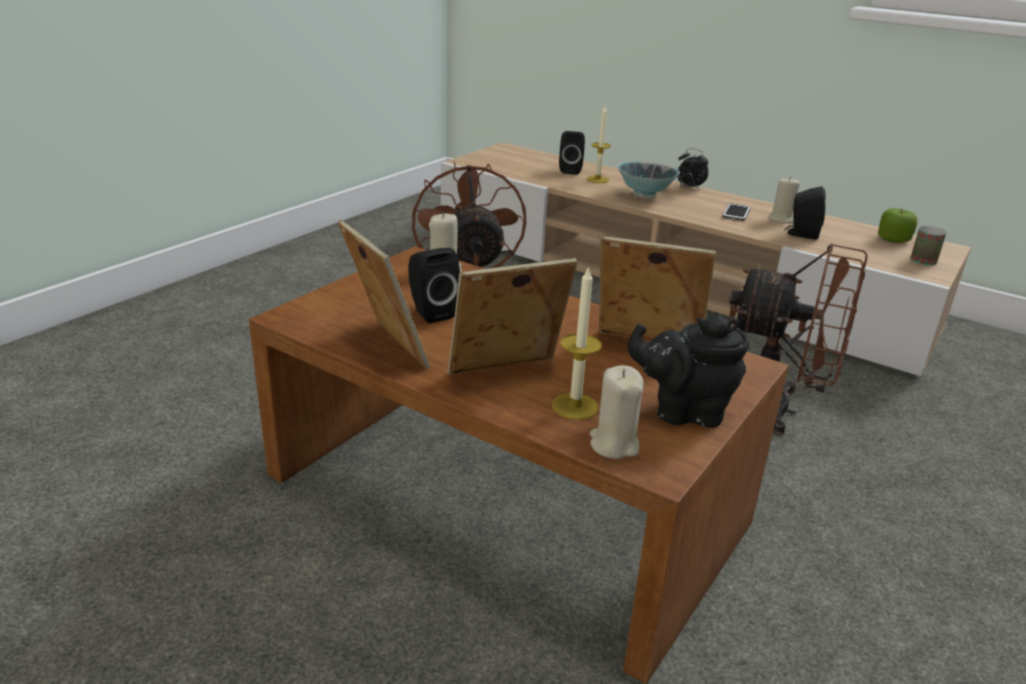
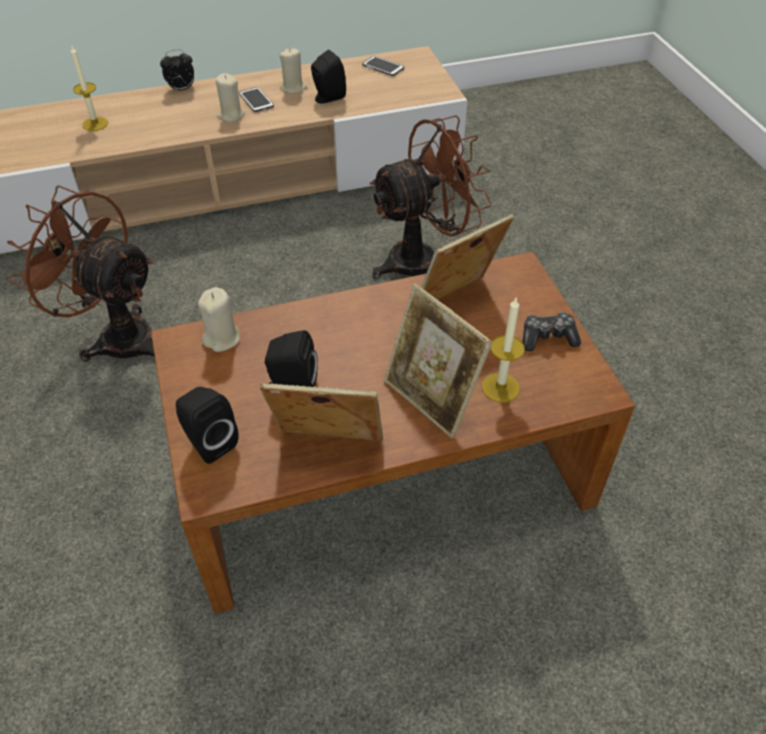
camera: 50 degrees left, 20 degrees up
picture frame [448,258,577,375] -> picture frame turned 60 degrees counterclockwise [384,284,492,439]
black speaker [559,131,585,175] -> black speaker moved to [176,387,238,464]
beige candle [590,365,644,459] -> beige candle moved to [215,73,245,122]
bowl [617,161,680,198] -> none
black teapot [627,315,749,428] -> game controller [522,312,581,351]
apple [878,208,917,243] -> phone [362,56,404,76]
mug [910,226,946,266] -> none

